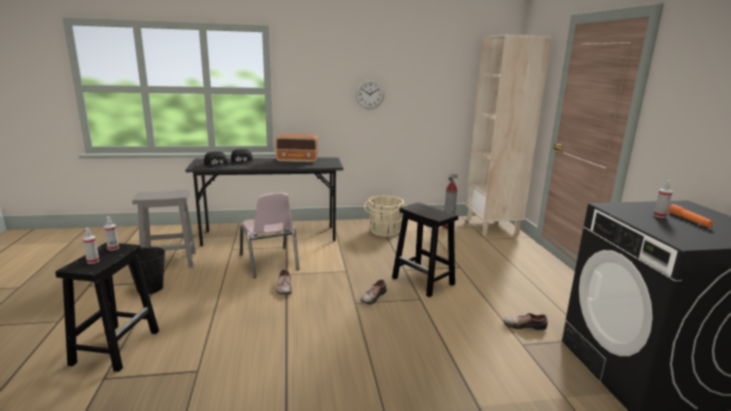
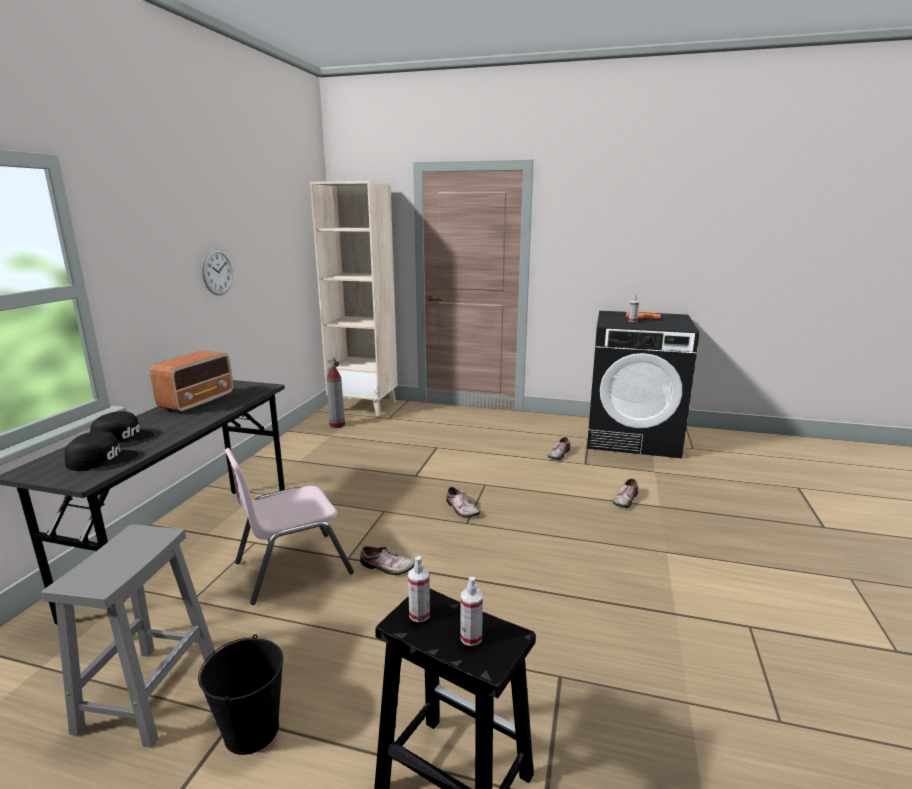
camera: 65 degrees left, 0 degrees up
pink chair [240,193,300,278] -> pink chair turned 150 degrees clockwise [224,448,354,605]
beige bucket [364,195,404,237] -> none
black stool [392,202,458,297] -> none
none -> shoe [612,478,638,508]

